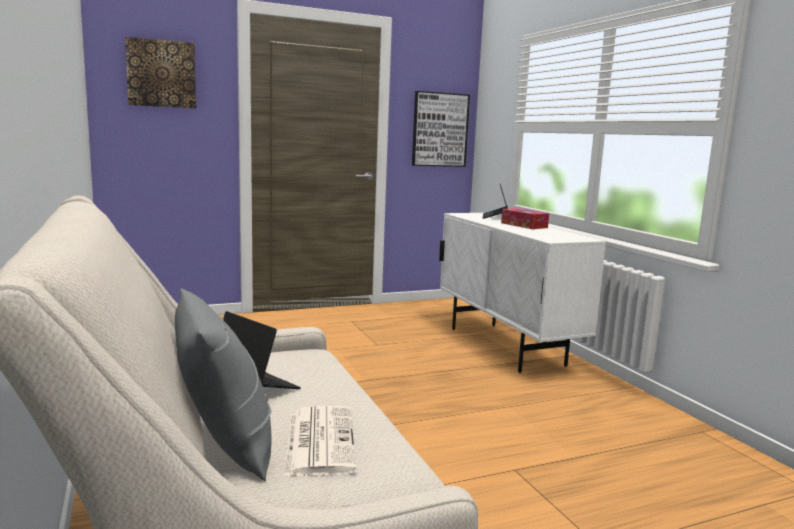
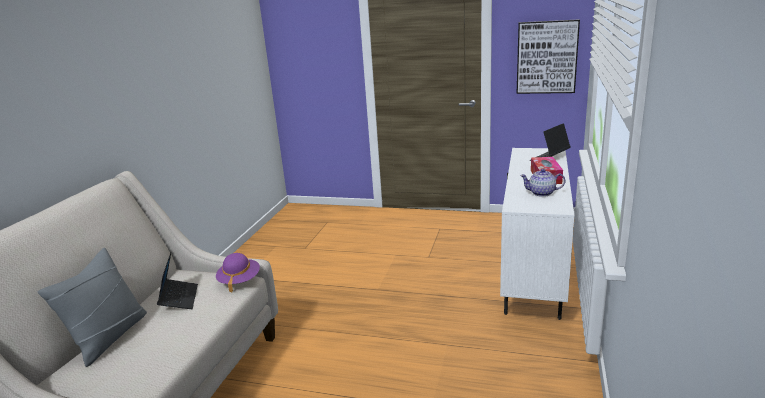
camera: 40 degrees right, 10 degrees up
picture [125,37,196,109] -> none
newspaper [284,406,357,476] -> none
none -> purple hat [216,253,260,293]
none -> teapot [520,169,565,197]

